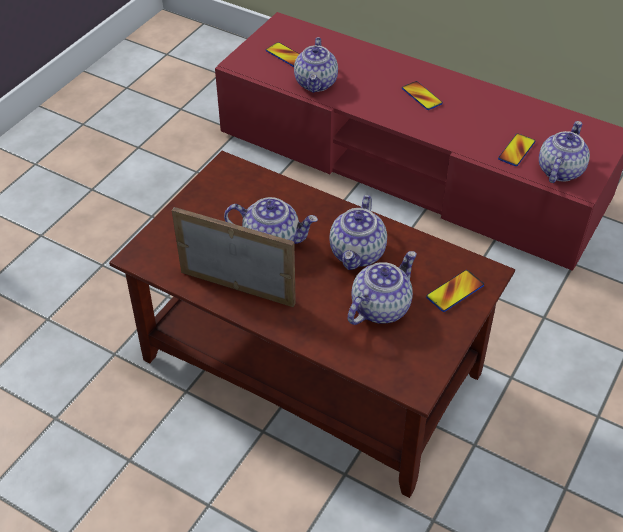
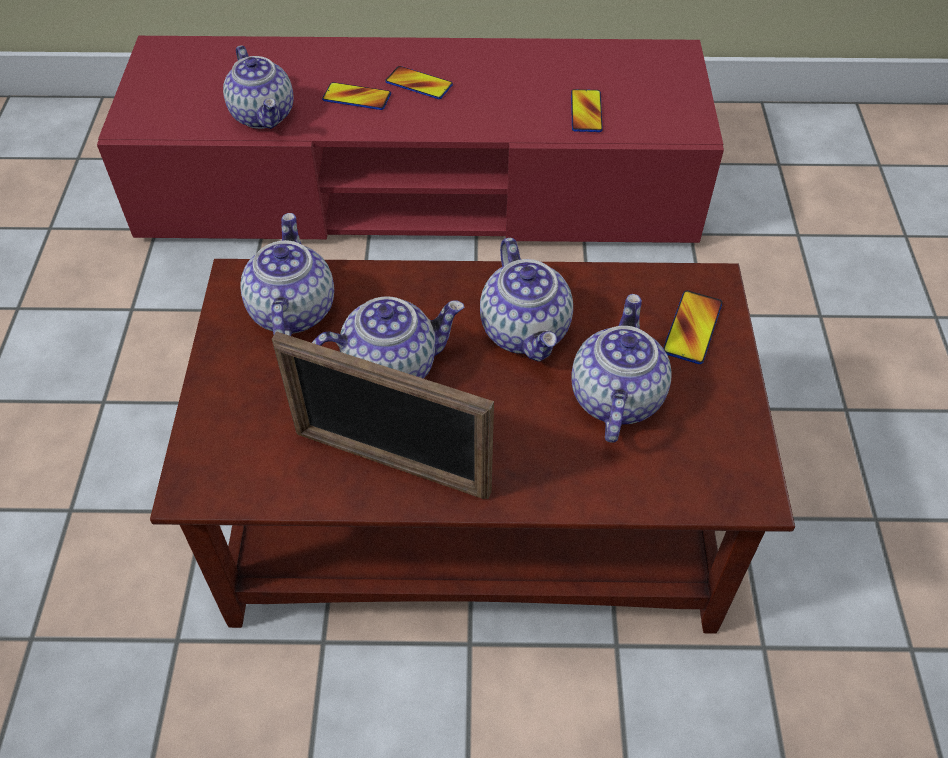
camera: 30 degrees left, 5 degrees up
picture frame [172,207,296,307] -> picture frame turned 150 degrees counterclockwise [272,332,494,499]
phone [266,42,299,67] -> phone moved to [322,82,391,110]
teapot [539,121,590,183] -> teapot moved to [240,213,334,336]

